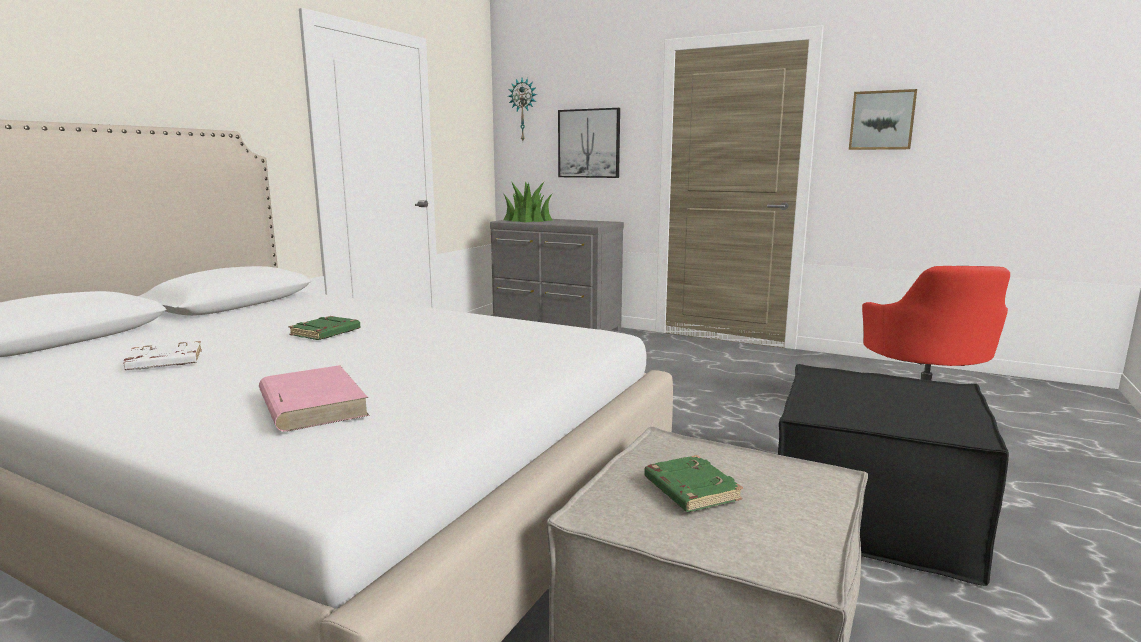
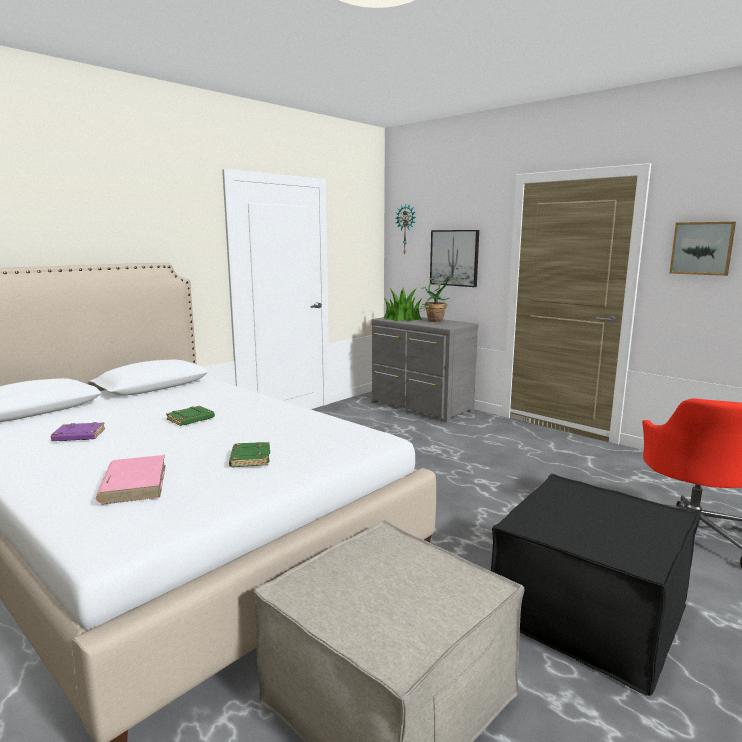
camera: 15 degrees right, 0 degrees up
white book [123,341,202,370] -> purple book [51,422,105,441]
green book [644,455,743,512] -> green book moved to [229,442,270,467]
none -> potted plant [419,268,463,322]

